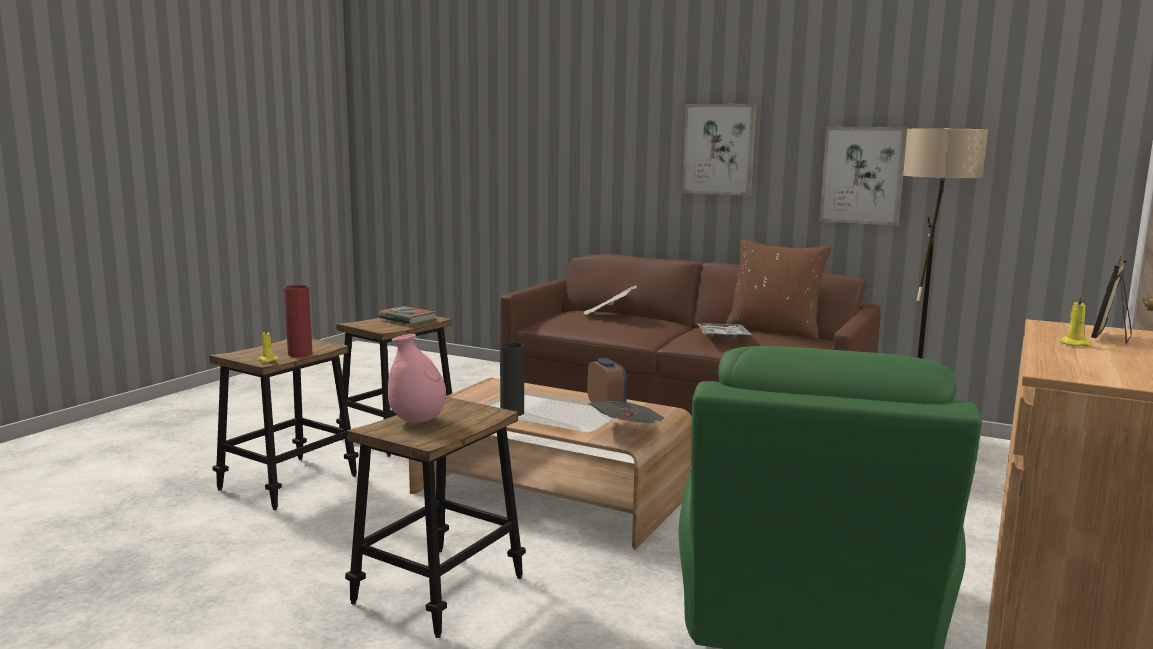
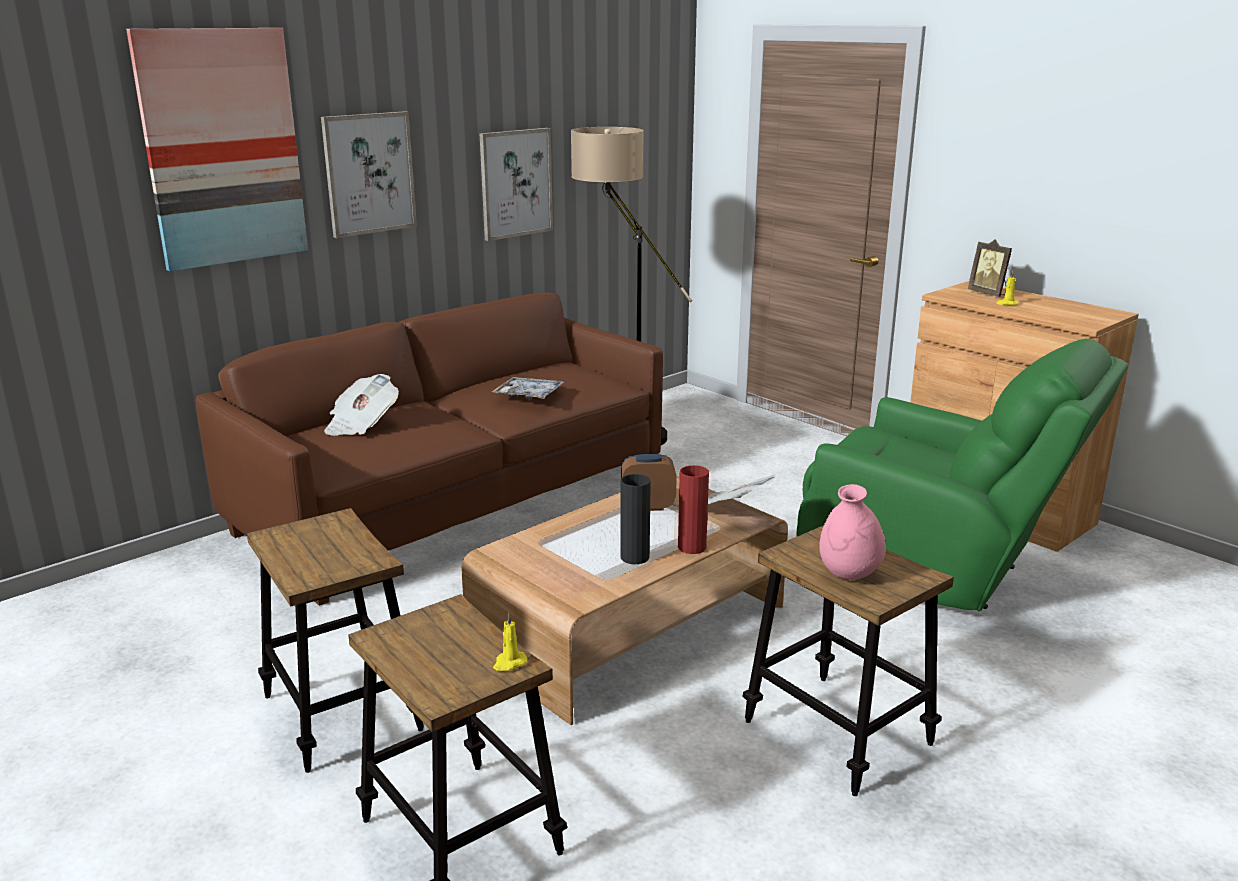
camera: 70 degrees left, 10 degrees up
red vase [284,285,312,357] -> red vase moved to [678,465,709,554]
book [378,306,436,325] -> none
brown pillow [725,240,831,340] -> none
none -> picture [126,28,308,272]

